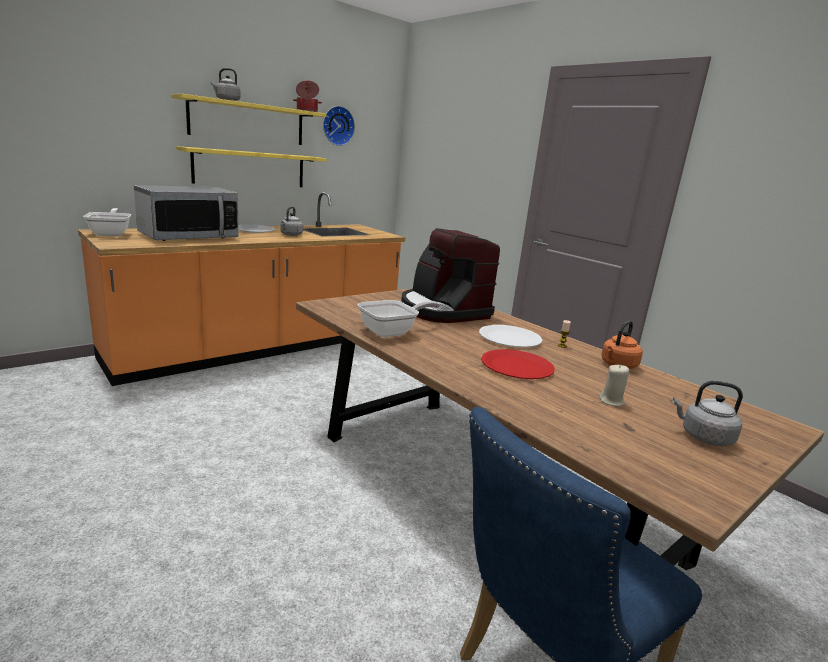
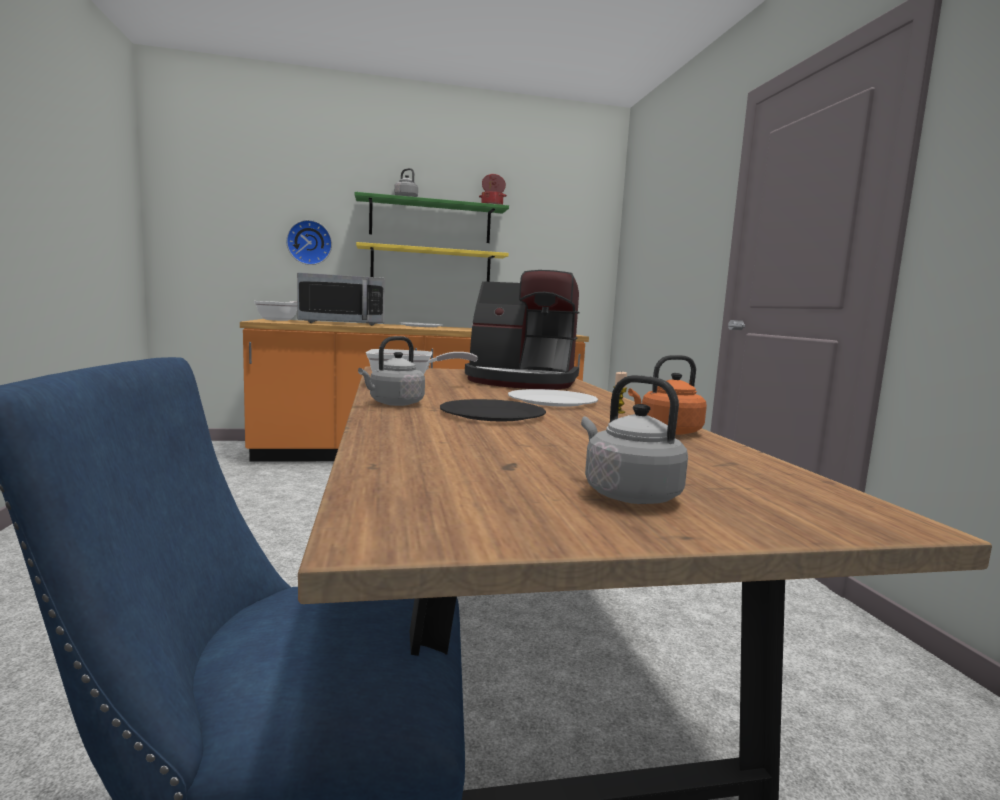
camera: 30 degrees right, 10 degrees down
yellow shelf [171,94,326,145] -> green shelf [355,192,509,243]
grey kettle [280,207,303,236] -> grey kettle moved to [358,336,425,406]
wall clock [323,106,355,146] -> wall clock moved to [286,220,332,265]
coffee machine [401,228,500,323] -> coffee machine turned 75 degrees counterclockwise [465,270,579,390]
red plate [481,349,555,379] -> black plate [440,399,546,422]
beige candle [599,364,629,407] -> none

